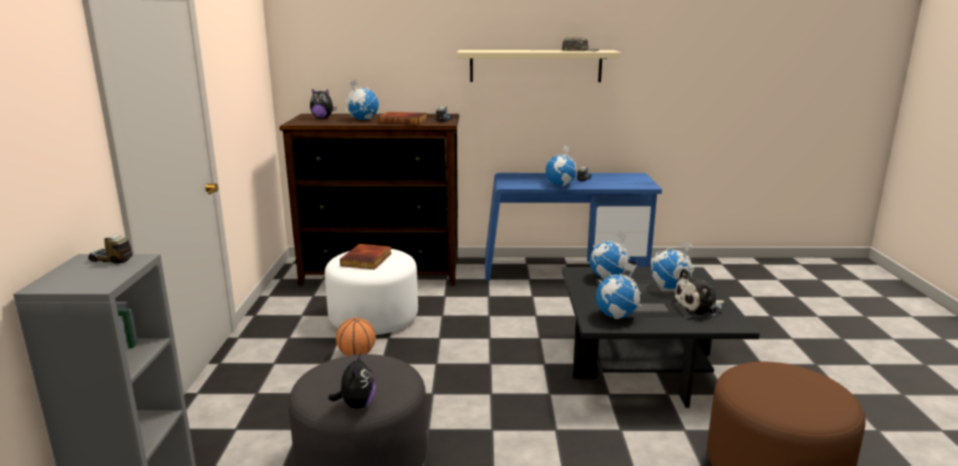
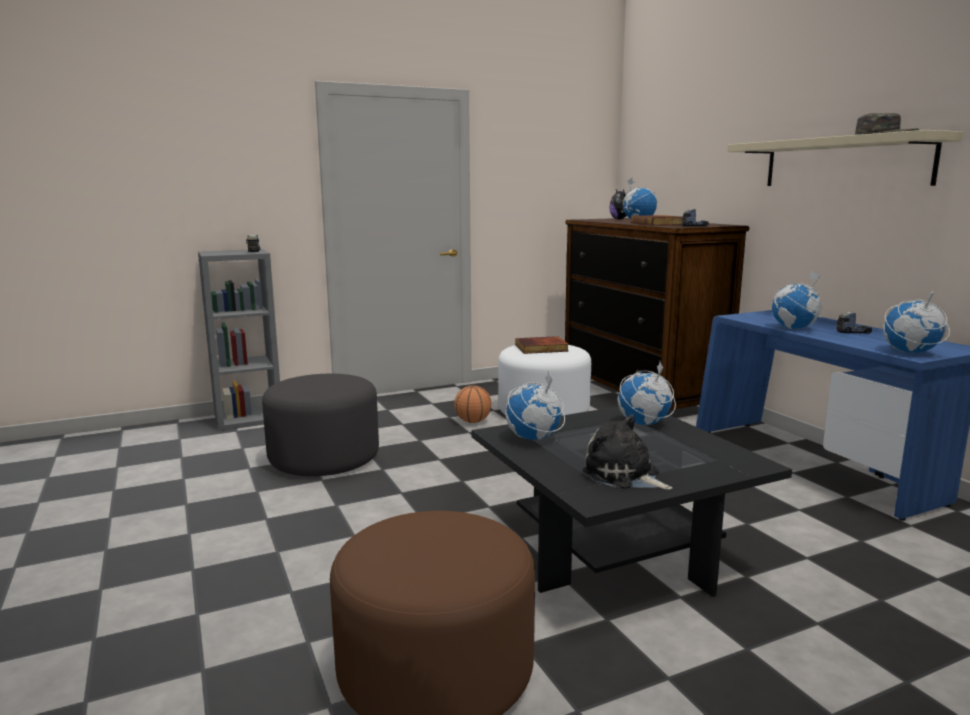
camera: 65 degrees right, 5 degrees down
plush toy [328,352,376,408] -> none
globe [651,241,694,289] -> globe moved to [883,288,950,353]

